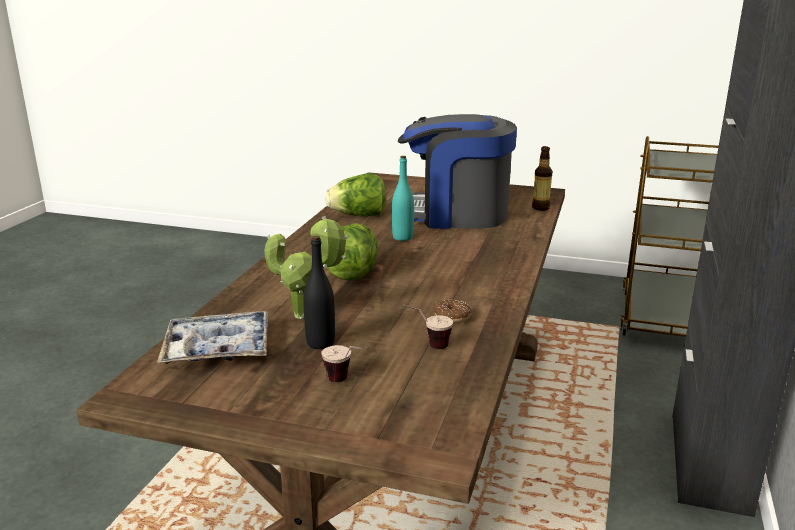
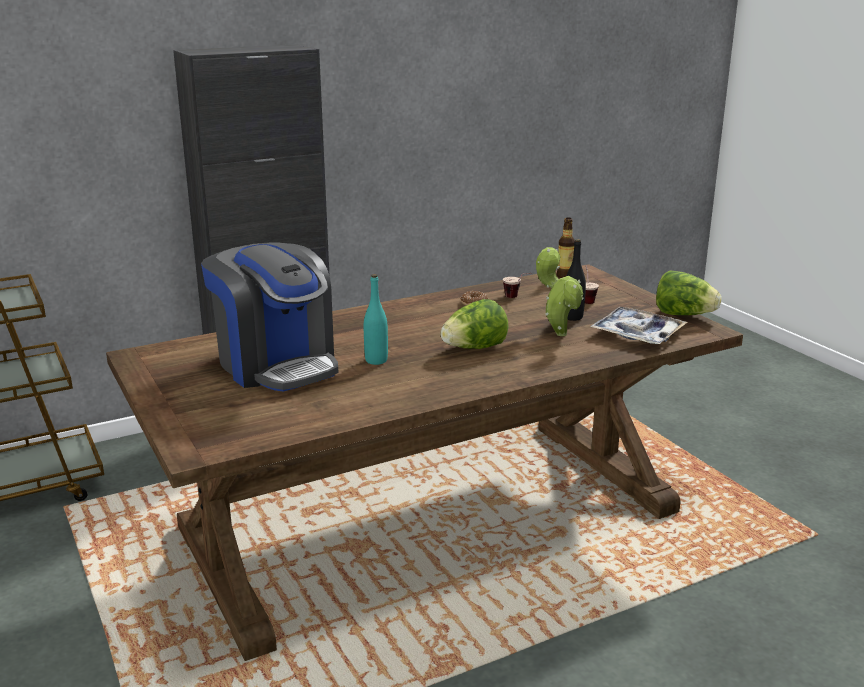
camera: 135 degrees left, 0 degrees up
lettuce [325,173,386,217] -> lettuce moved to [656,271,722,315]
bottle [532,146,552,211] -> bottle moved to [557,217,575,278]

